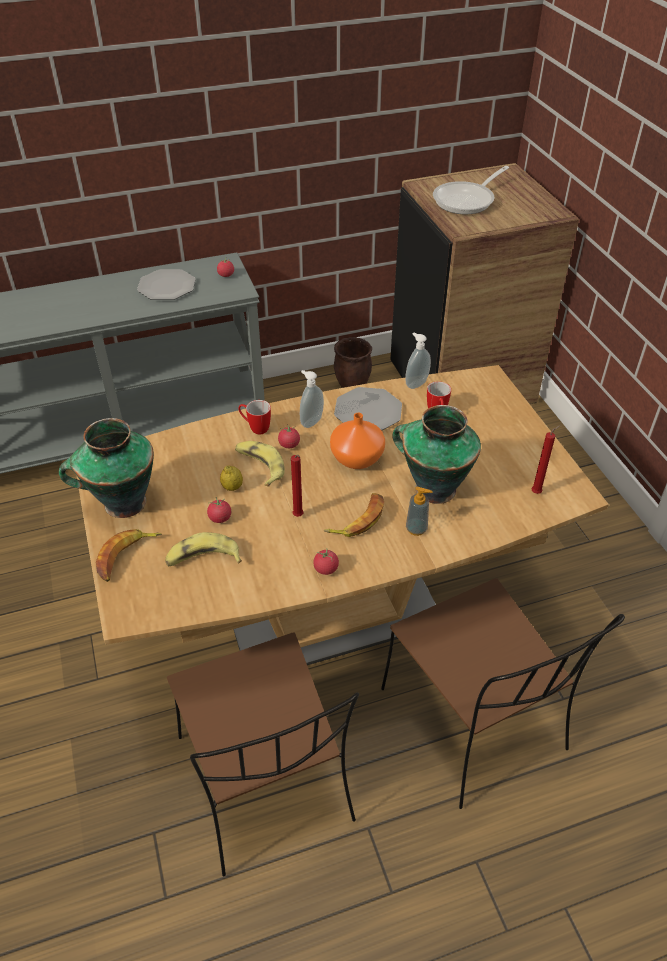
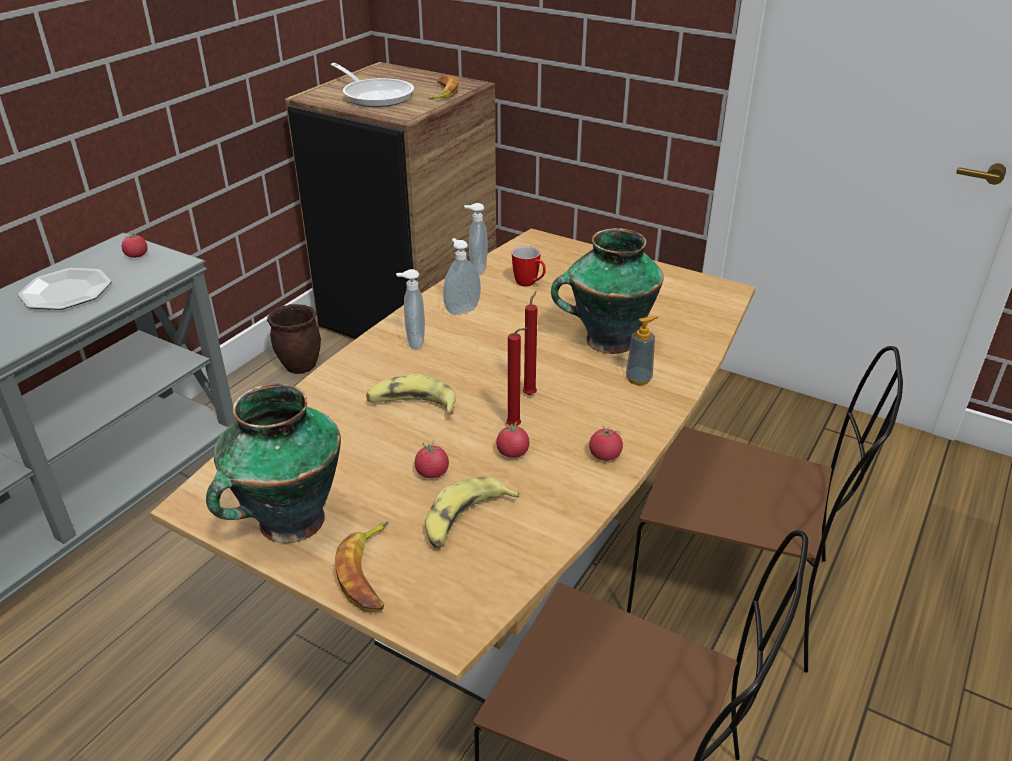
camera: 40 degrees left, 10 degrees down
lemon [220,466,243,491] -> none
mug [238,400,271,434] -> none
tomato [278,424,300,448] -> tomato moved to [496,422,530,458]
banana [324,493,384,537] -> banana moved to [428,75,458,99]
orange vase [330,413,385,469] -> none
plate [334,387,402,430] -> soap dispenser [443,238,481,315]
frying pan [433,166,509,214] -> frying pan turned 45 degrees counterclockwise [331,63,414,107]
red candle [532,425,561,494] -> red candle moved to [523,291,538,395]

